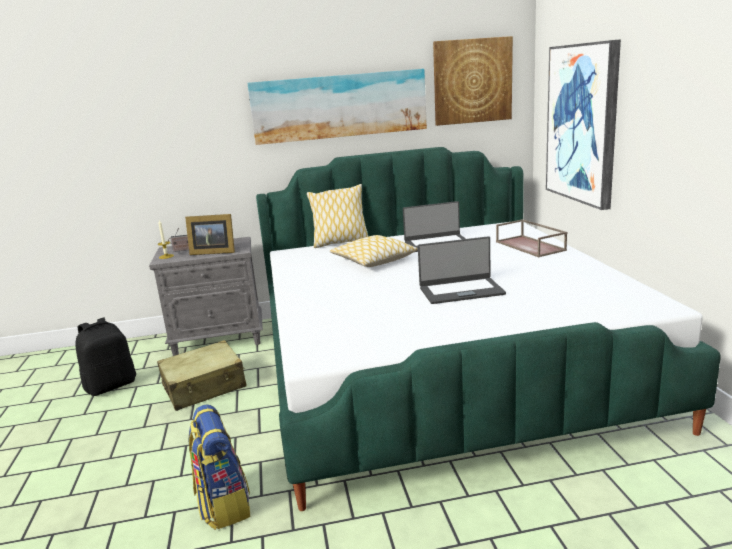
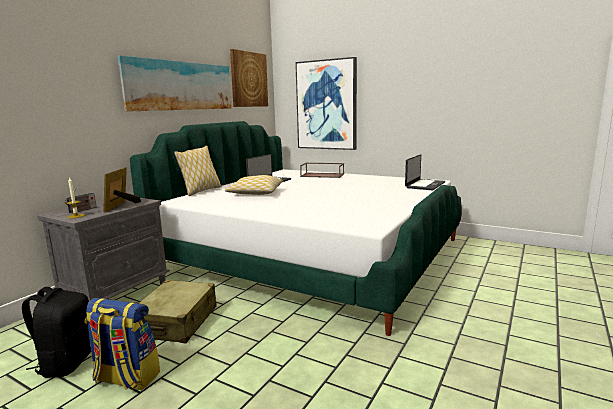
camera: 50 degrees left, 5 degrees down
picture frame [185,214,235,255] -> picture frame turned 135 degrees clockwise [103,167,141,212]
backpack [188,404,250,530] -> backpack moved to [85,298,160,390]
laptop [418,236,506,304] -> laptop moved to [405,154,445,190]

